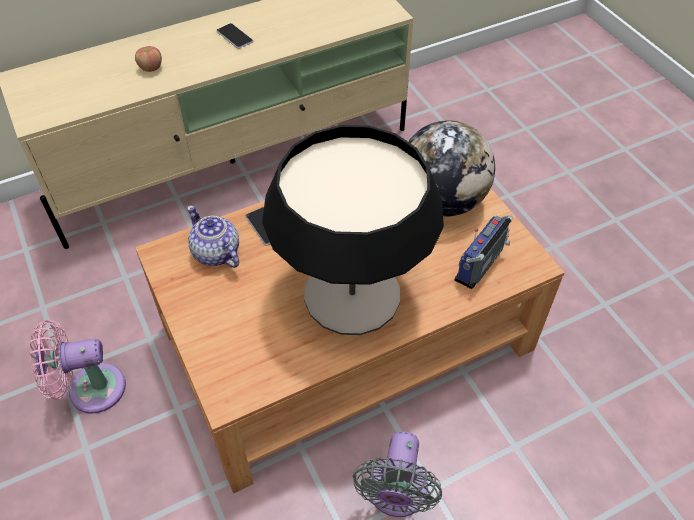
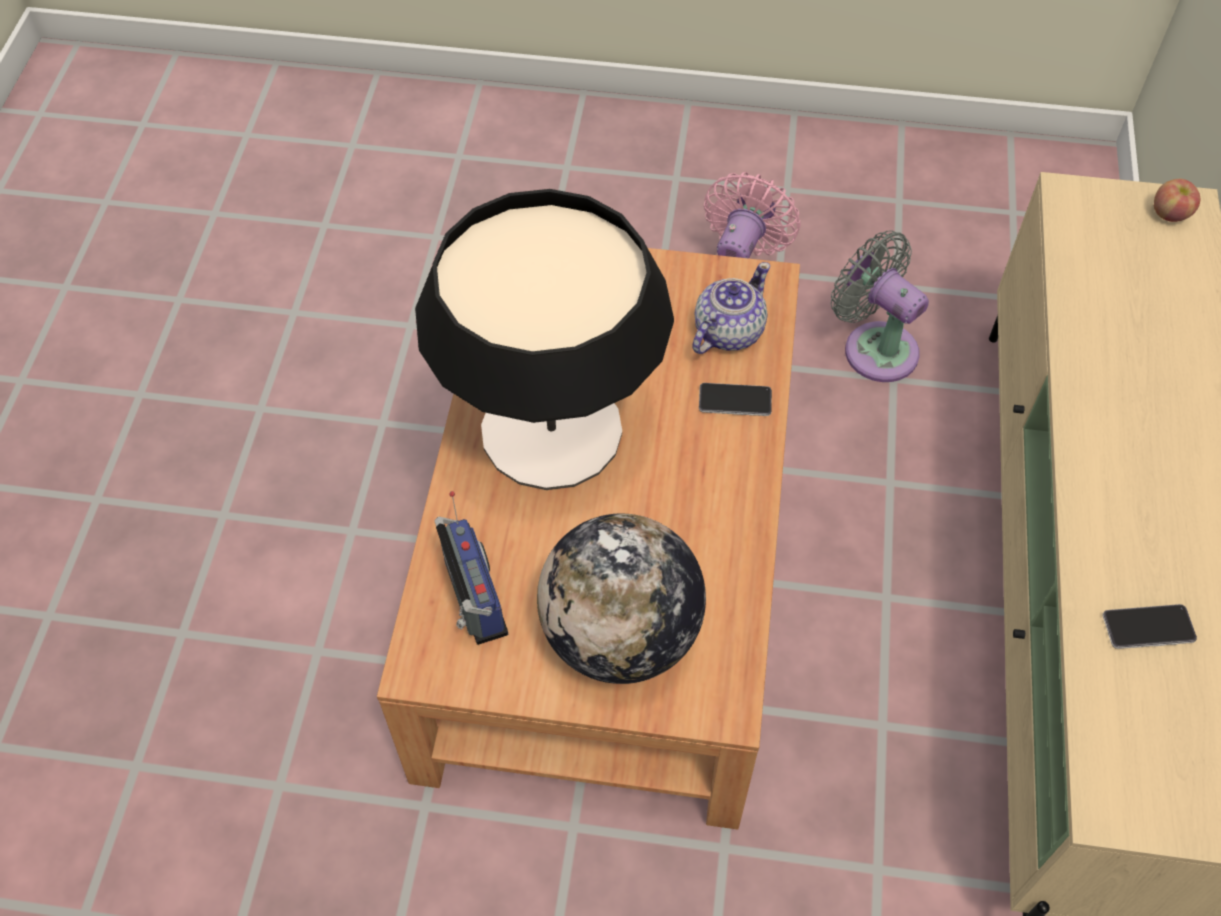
camera: 125 degrees right, 5 degrees up
apple [135,46,162,72] -> apple moved to [1154,179,1200,222]
teapot [187,205,239,268] -> teapot turned 45 degrees counterclockwise [692,262,770,354]
phone [216,23,253,49] -> phone moved to [1102,604,1197,649]
grey fan [353,431,442,517] -> grey fan moved to [831,231,929,382]

